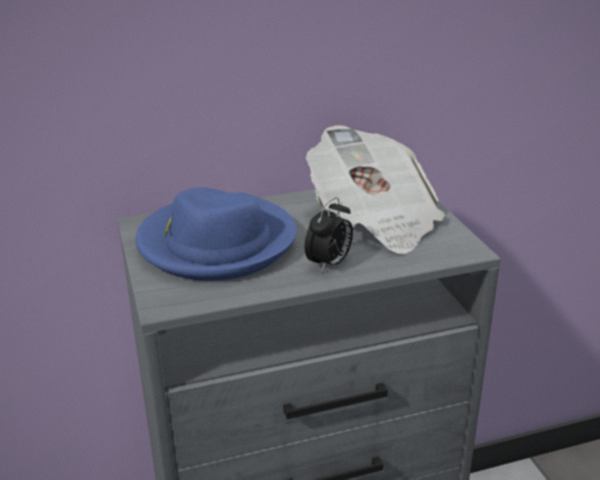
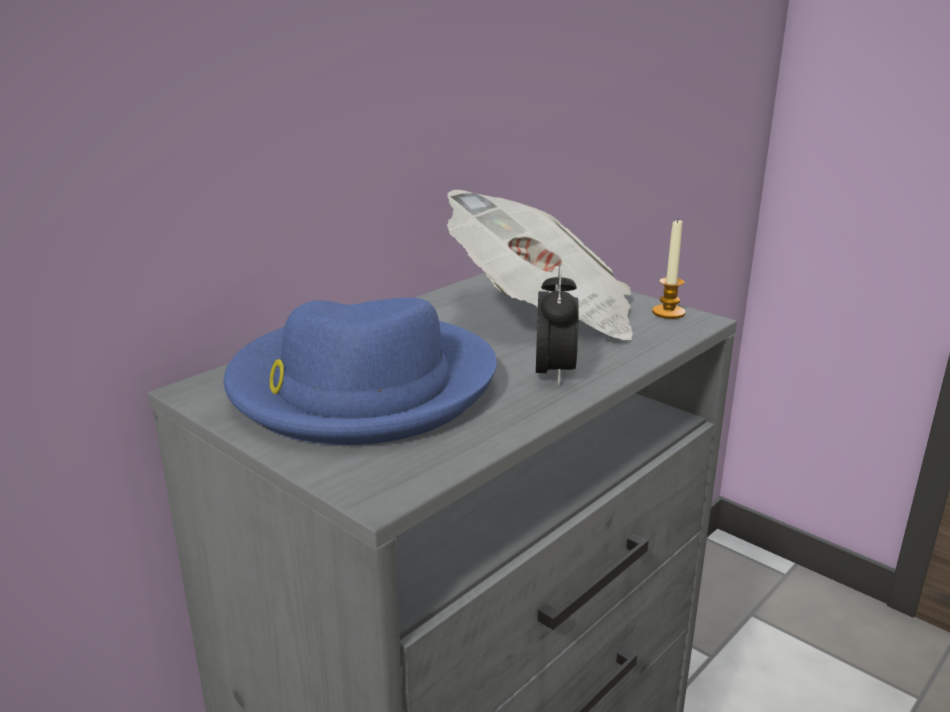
camera: 30 degrees left, 5 degrees down
none -> candle [652,220,686,319]

